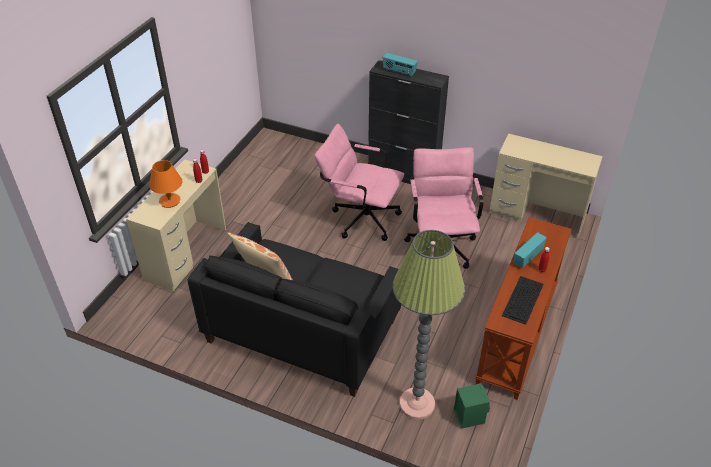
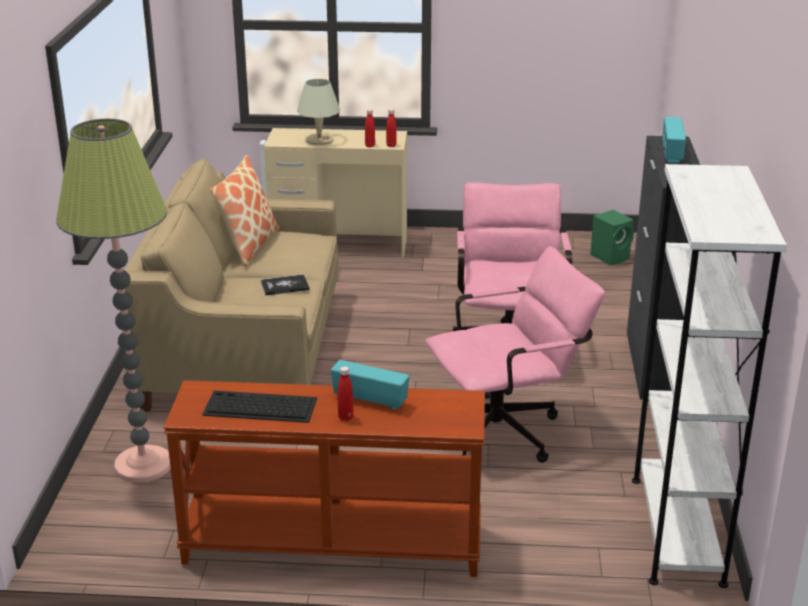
camera: 70 degrees right, 15 degrees down
orange table lamp [149,160,182,208] -> beige table lamp [297,79,340,145]
black sofa [188,222,401,397] -> beige sofa [117,159,339,412]
green speaker [454,383,490,429] -> green speaker moved to [590,210,634,265]
beige desk [489,134,603,239] -> white bookcase [632,164,787,588]
none -> book [261,274,310,296]

